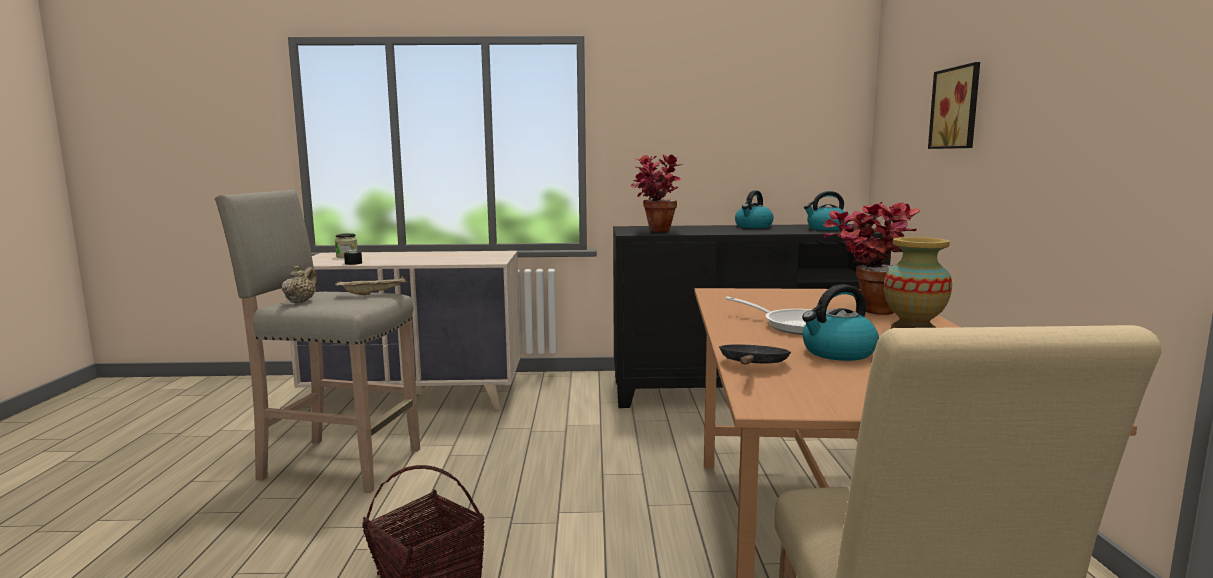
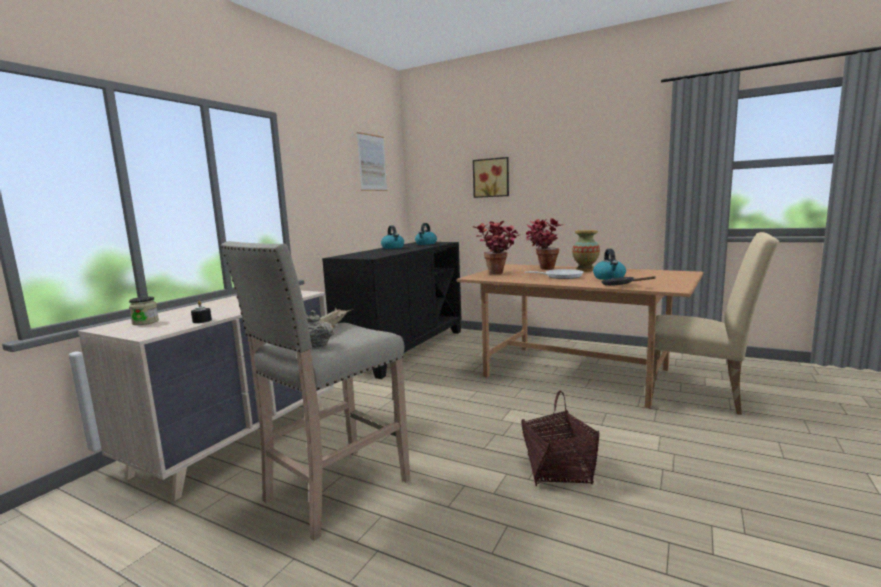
camera: 60 degrees left, 0 degrees up
potted plant [631,154,683,232] -> potted plant moved to [473,221,519,274]
none -> picture [357,132,387,191]

